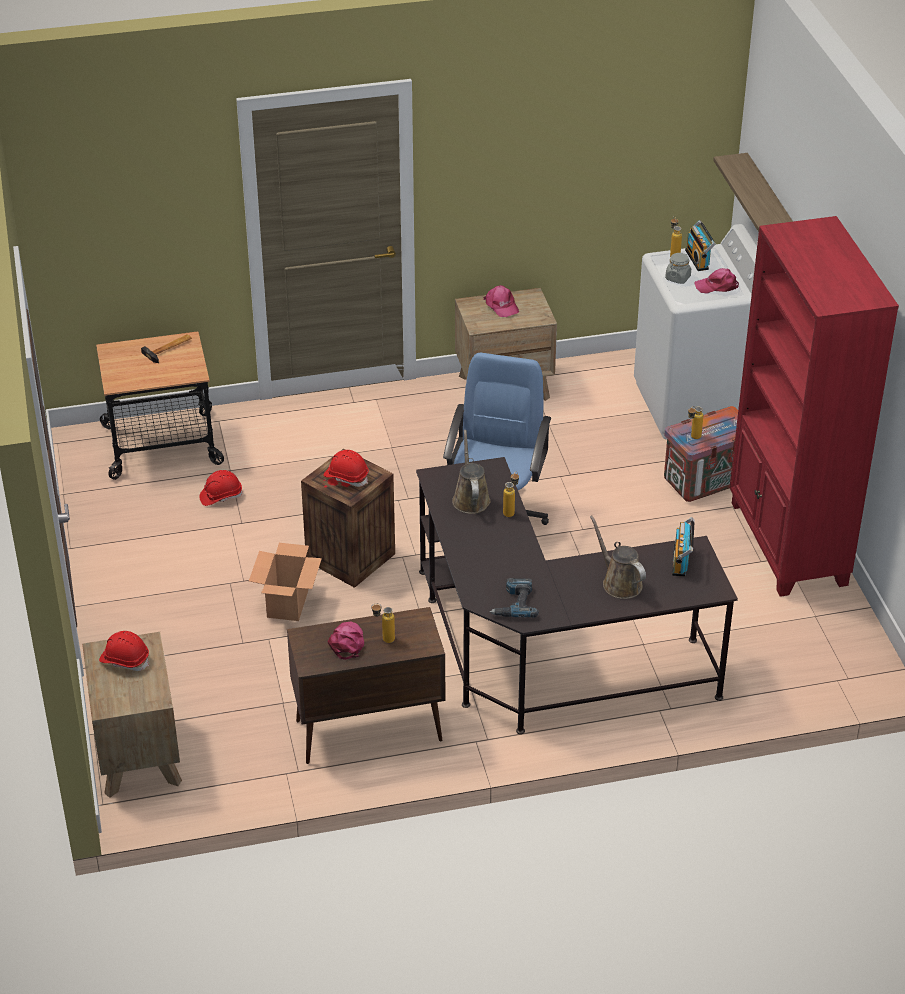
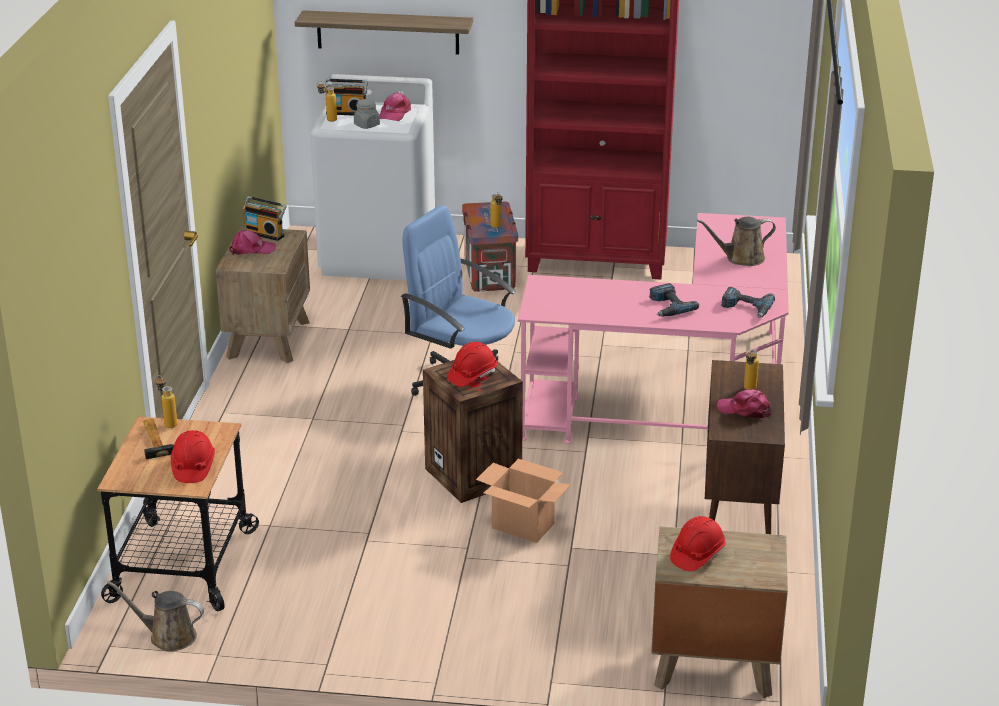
camera: 70 degrees left, 10 degrees down
red hard hat [199,470,242,506] -> red hard hat moved to [171,430,215,483]
black desk [416,457,738,734] -> pink desk [518,213,789,444]
brown watering can [452,430,490,514] -> brown watering can moved to [107,581,204,651]
bottle [503,471,519,517] -> bottle moved to [156,375,178,428]
radio [672,517,695,577] -> radio moved to [243,196,287,241]
none -> power drill [649,283,699,317]

